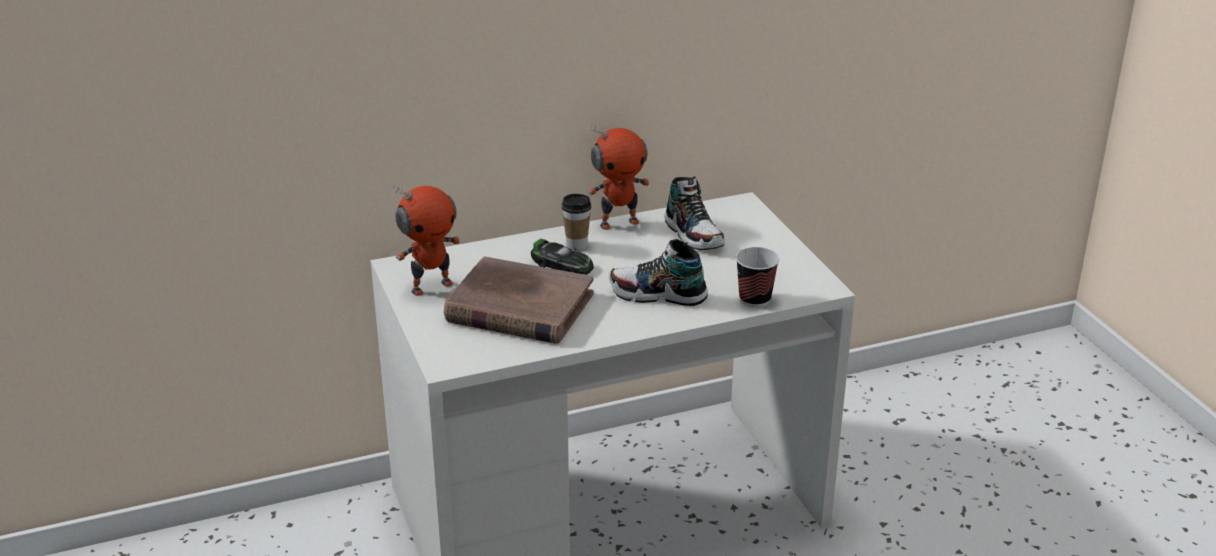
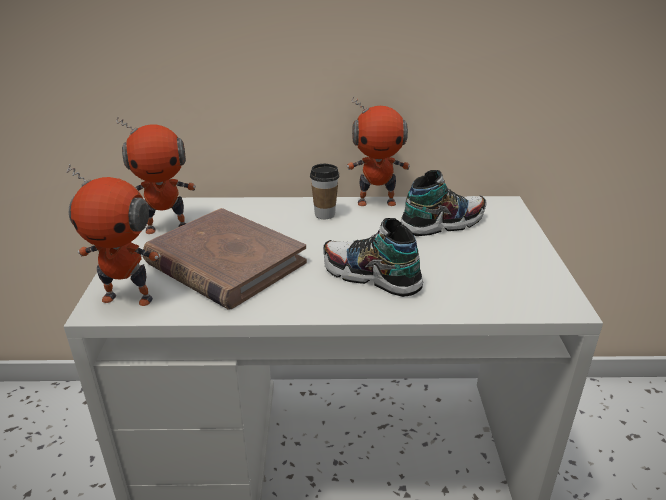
camera: 20 degrees right, 0 degrees up
toy car [531,239,594,275] -> none
shoe [665,176,725,250] -> shoe turned 105 degrees counterclockwise [401,170,487,236]
cup [736,247,780,307] -> none
none -> toy robot [66,164,161,306]

